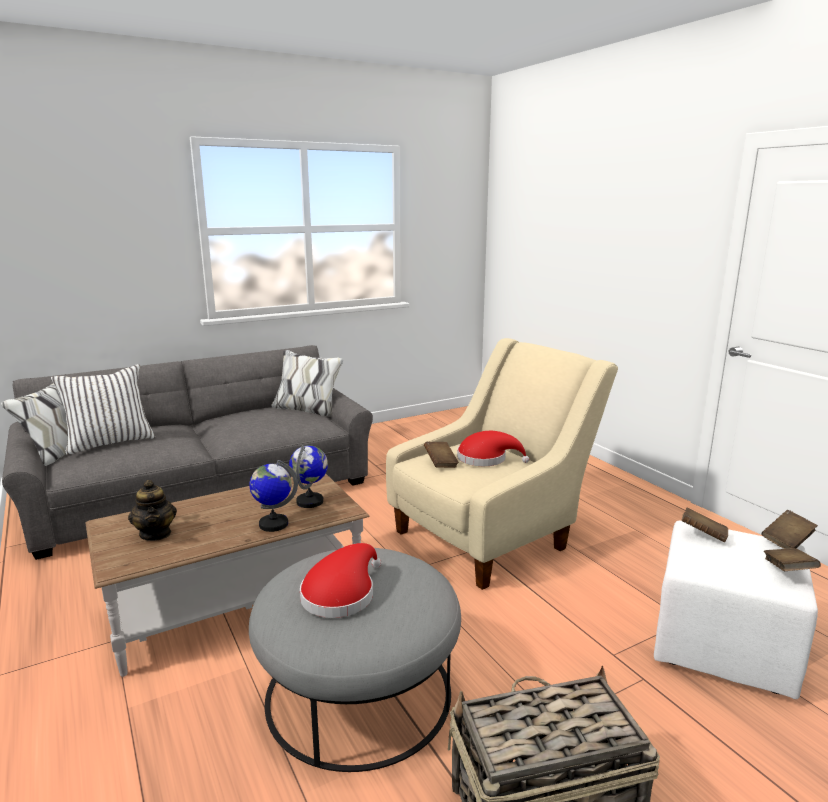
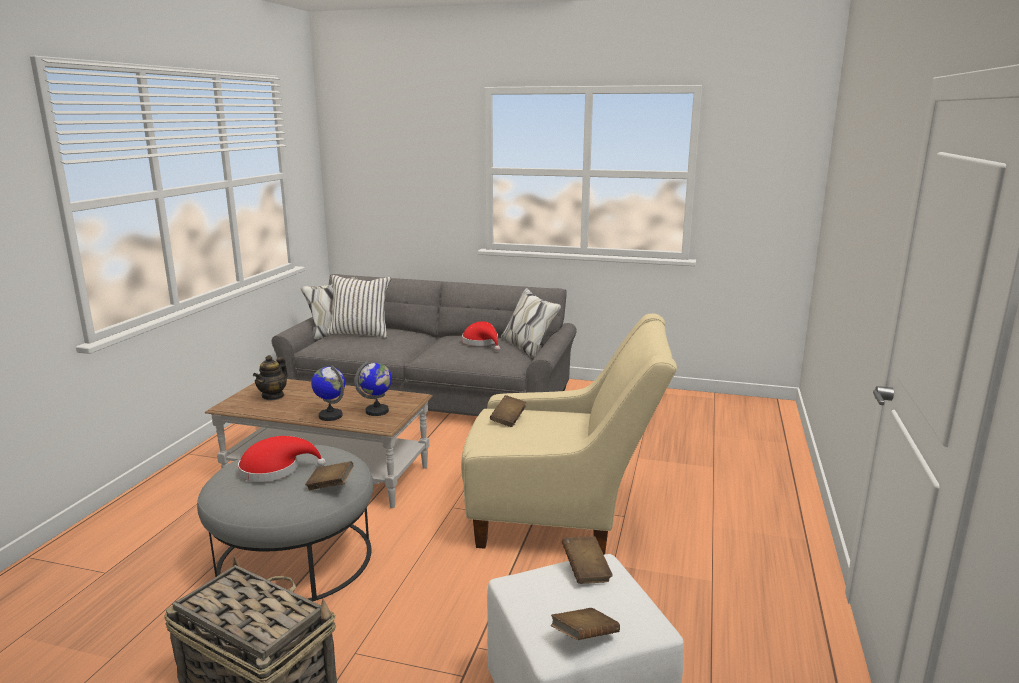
camera: 45 degrees right, 0 degrees up
red hat [457,431,529,466] -> red hat moved to [462,321,500,351]
brown book [761,510,818,549] -> brown book moved to [305,461,354,490]

